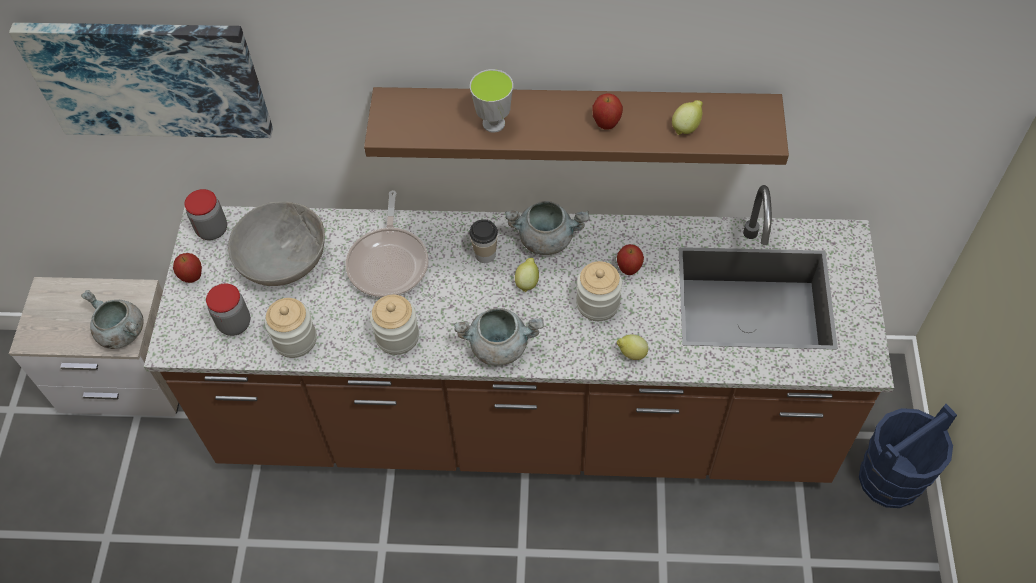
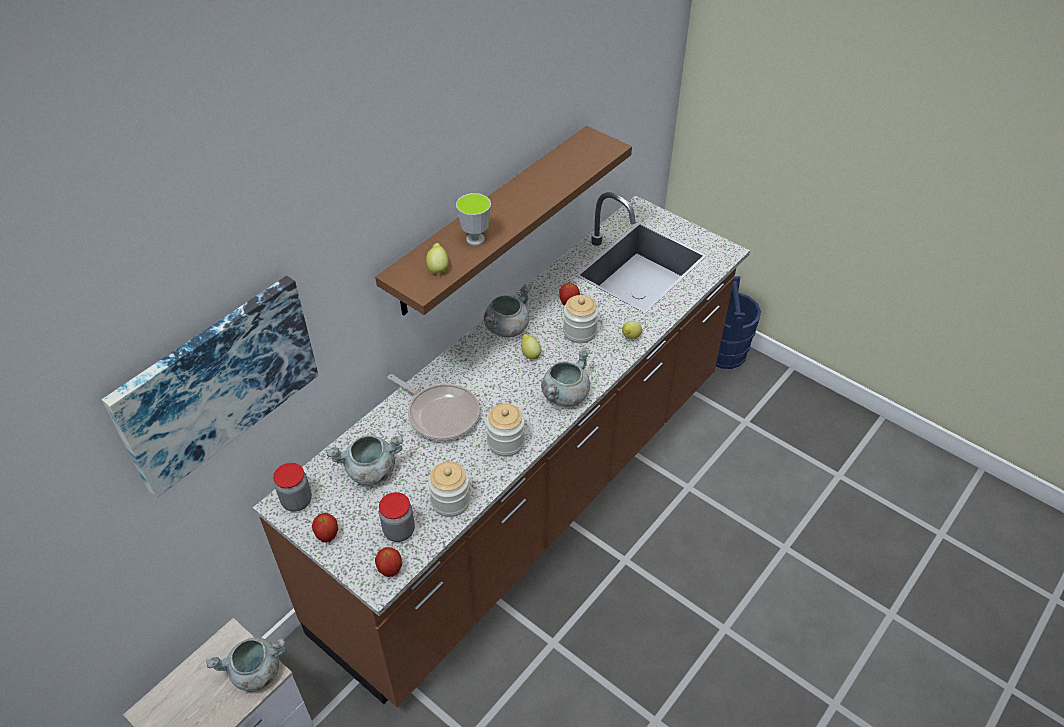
camera: 55 degrees left, 10 degrees down
grey bowl [228,201,325,286] -> grey cooking pot [326,435,403,486]
cup [469,219,498,263] -> none
apple [593,93,623,130] -> apple moved to [375,547,402,577]
lemon [672,100,703,135] -> lemon moved to [426,243,449,275]

